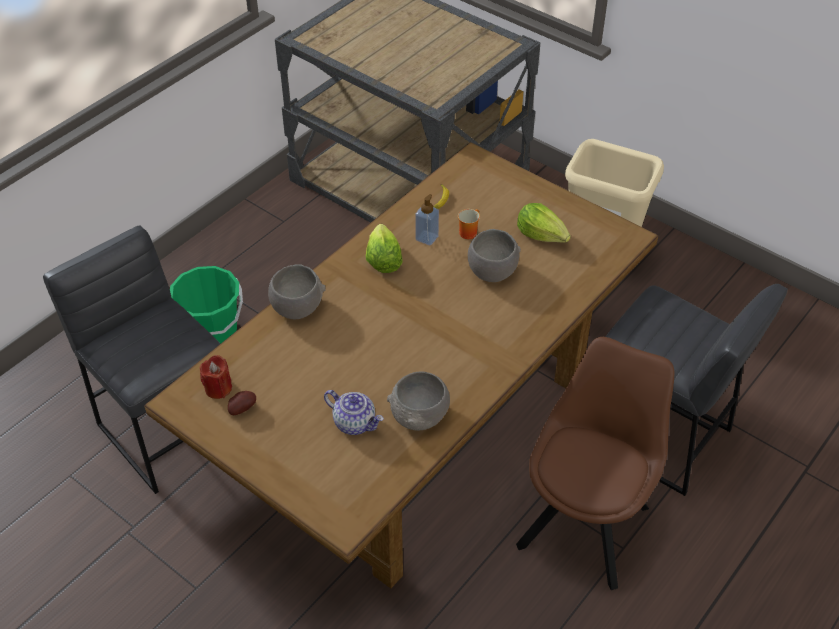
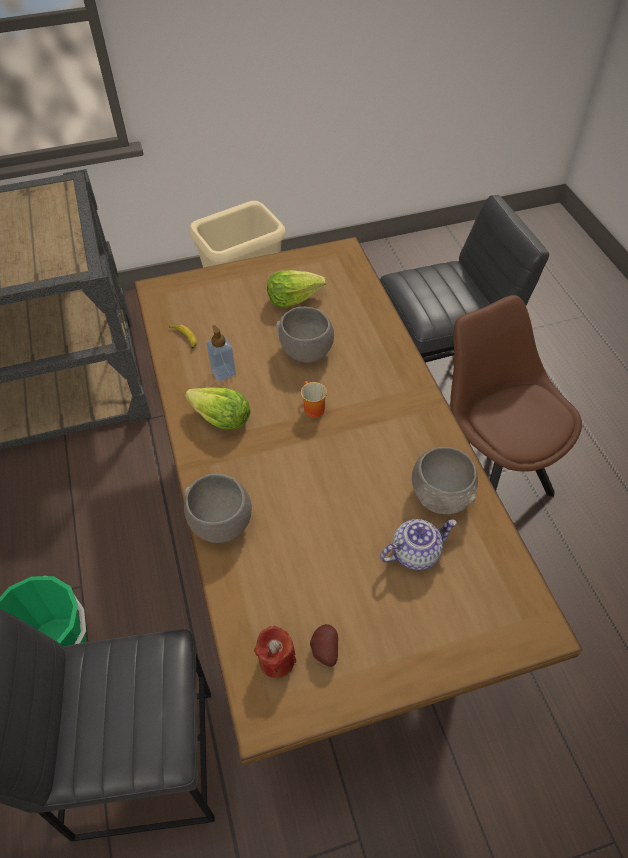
camera: 55 degrees left, 5 degrees up
mug [458,209,480,239] -> mug moved to [301,381,327,418]

